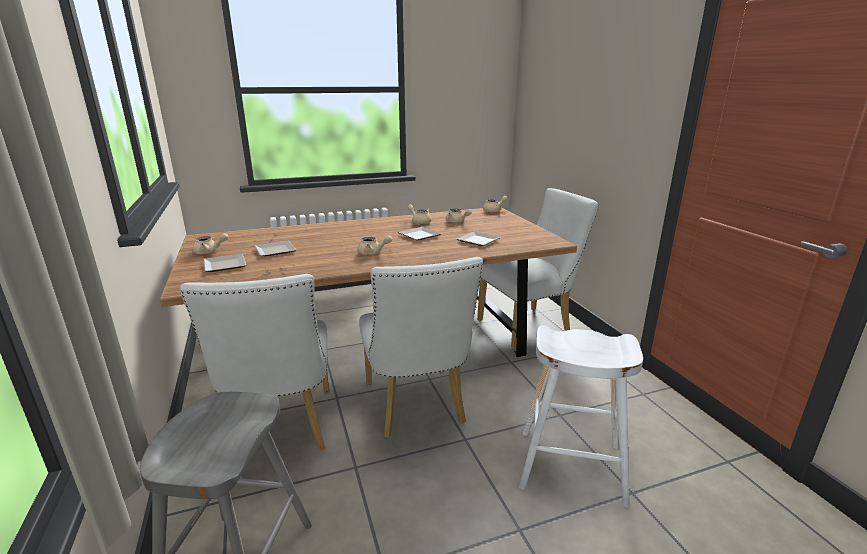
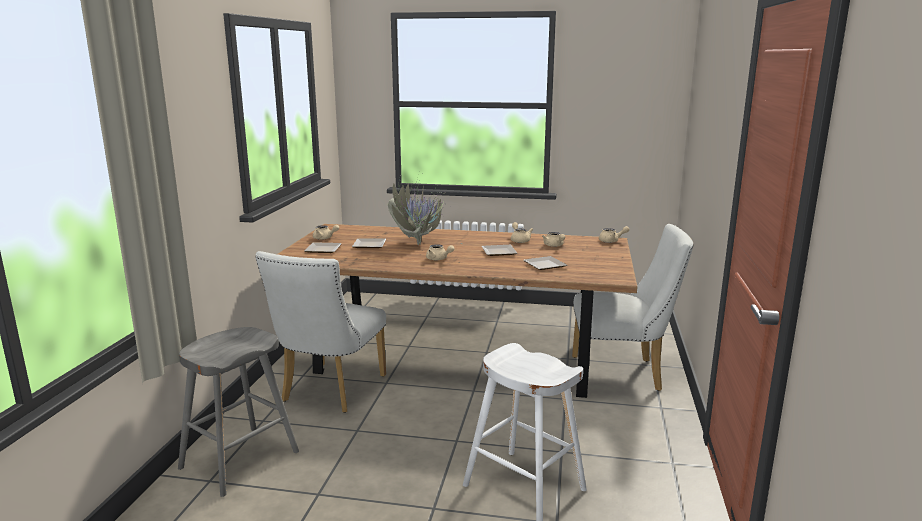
camera: 30 degrees right, 5 degrees down
white chair [359,257,483,438] -> none
none -> potted plant [388,174,462,245]

